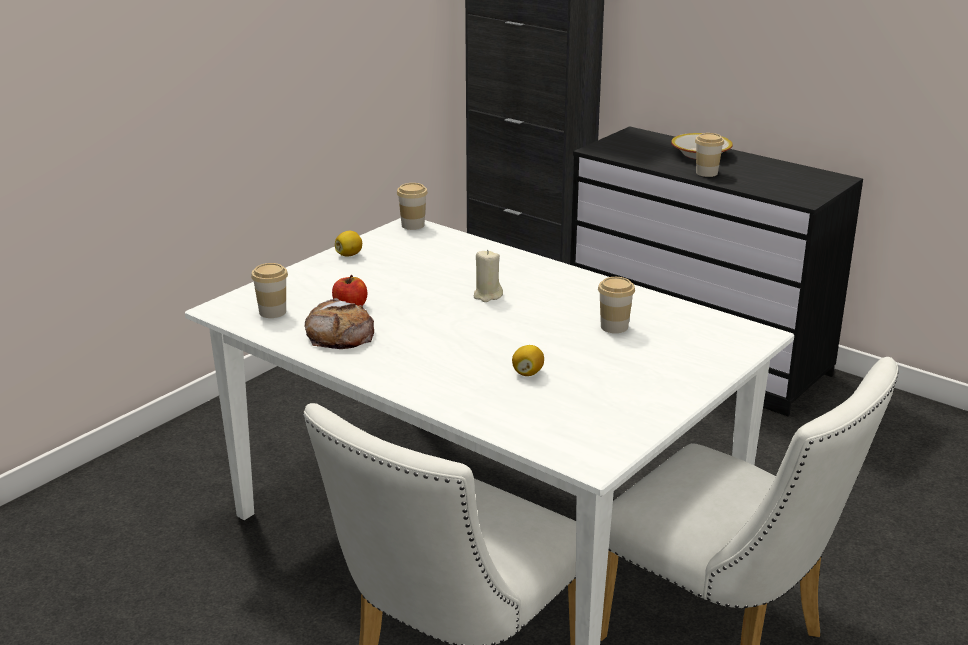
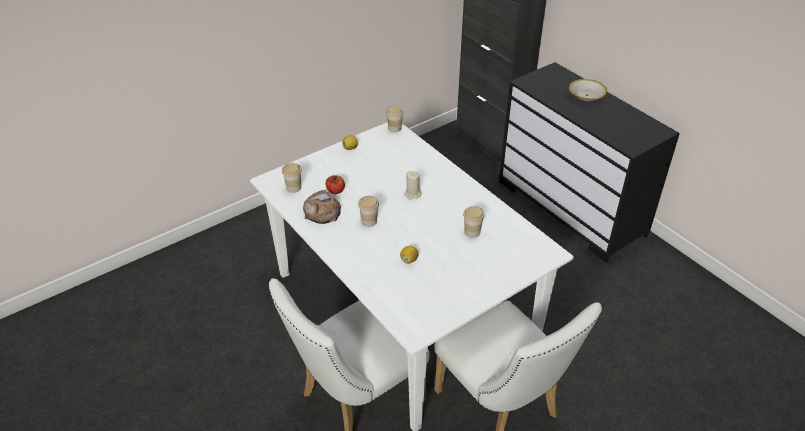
camera: 15 degrees right, 15 degrees up
cup [695,133,724,177] -> cup moved to [358,196,379,227]

